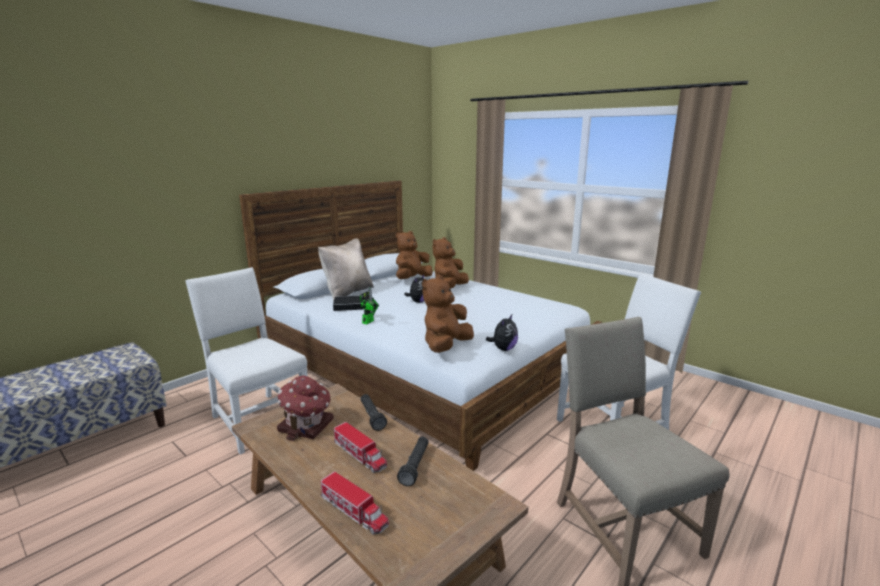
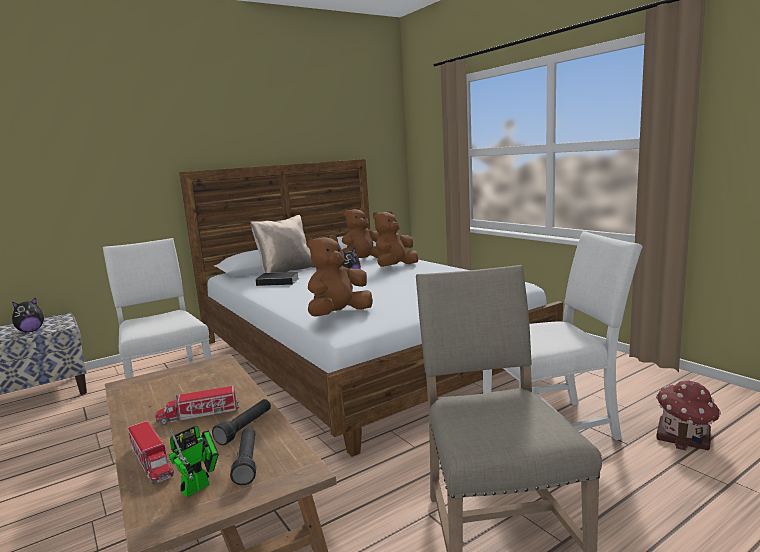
camera: 15 degrees right, 5 degrees down
toy house [277,376,334,441] -> toy house moved to [656,380,721,451]
toy truck [334,422,387,473] -> toy truck turned 105 degrees clockwise [155,386,239,425]
toy robot [360,287,379,324] -> toy robot moved to [169,426,219,497]
black flashlight [361,394,387,431] -> black flashlight moved to [230,428,256,485]
plush toy [486,315,518,351] -> plush toy moved to [12,297,45,332]

